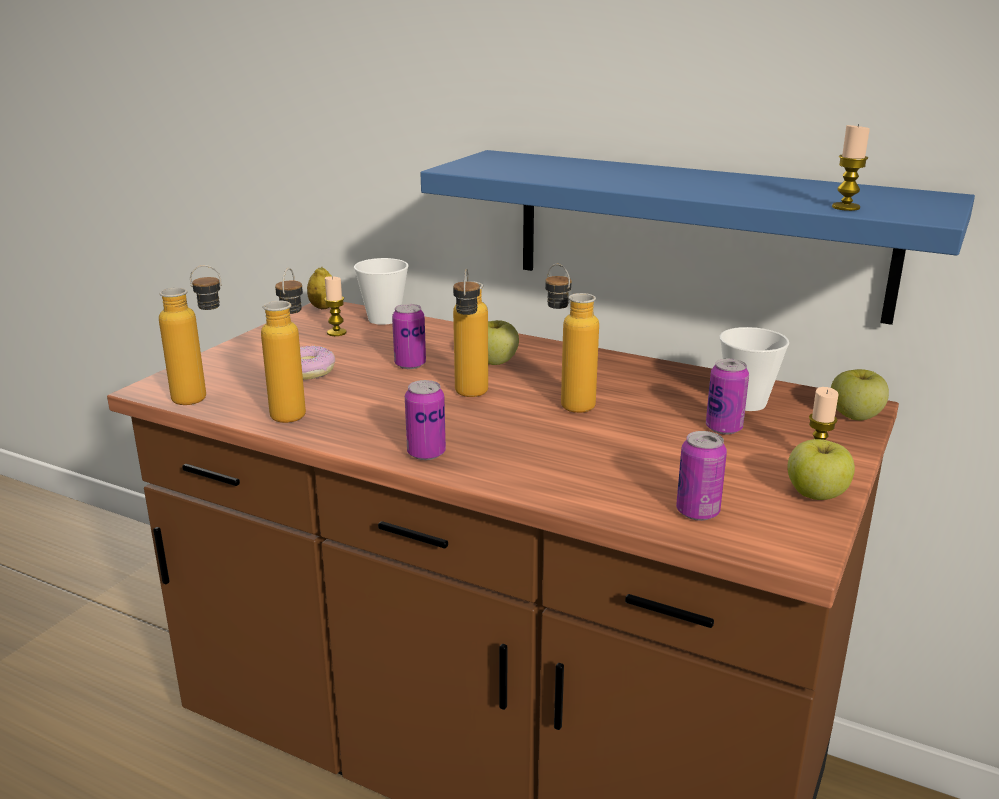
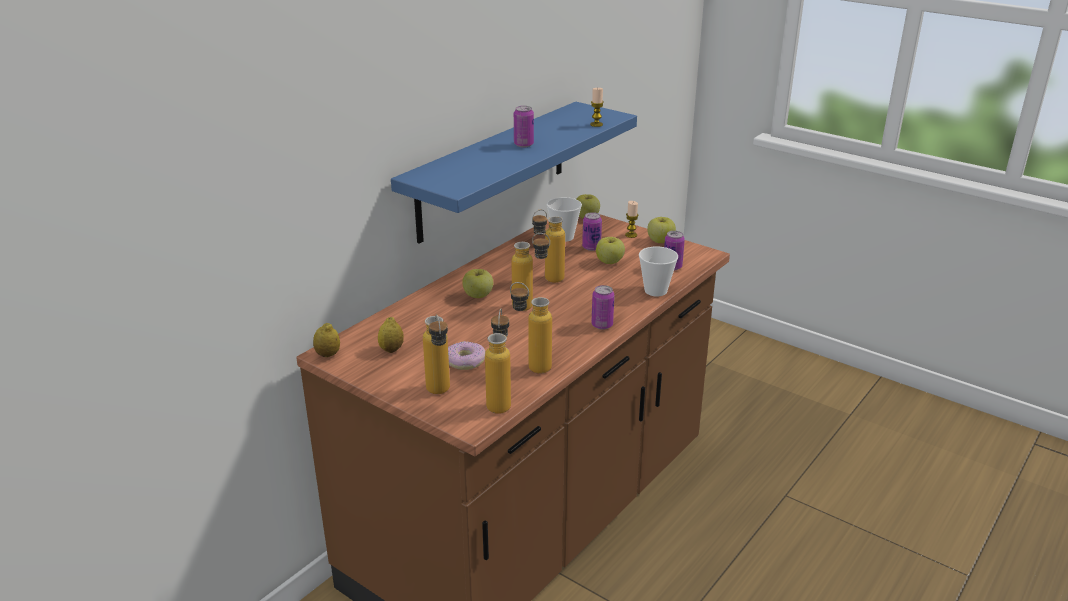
camera: 80 degrees left, 5 degrees up
candle [324,276,346,336] -> lemon [378,317,404,353]
cup [354,258,409,325] -> cup moved to [639,246,678,297]
can [392,304,426,369] -> can moved to [514,106,534,147]
none -> bottle [423,314,450,394]
none -> apple [596,237,625,264]

